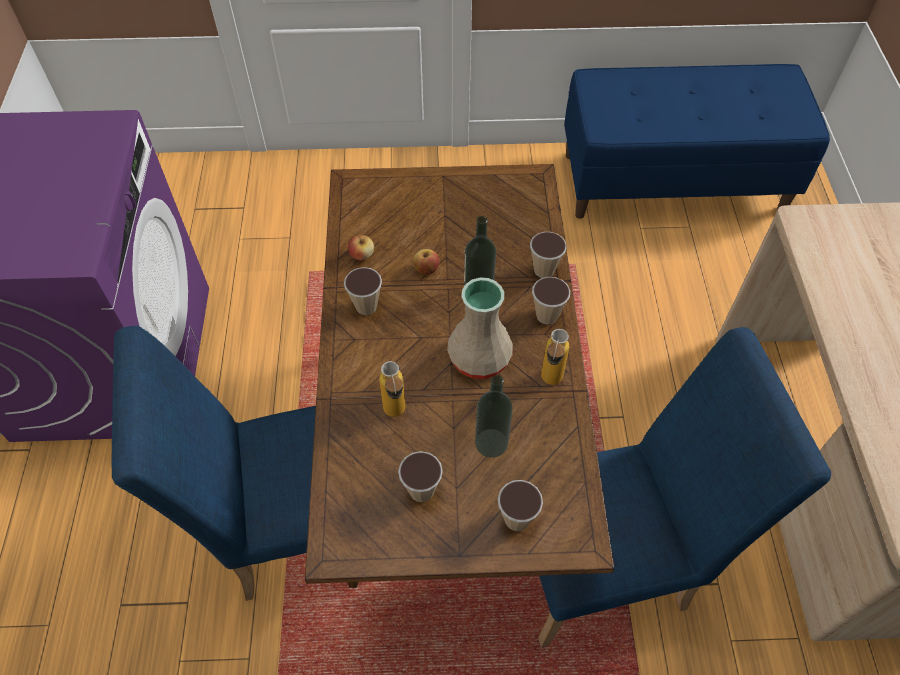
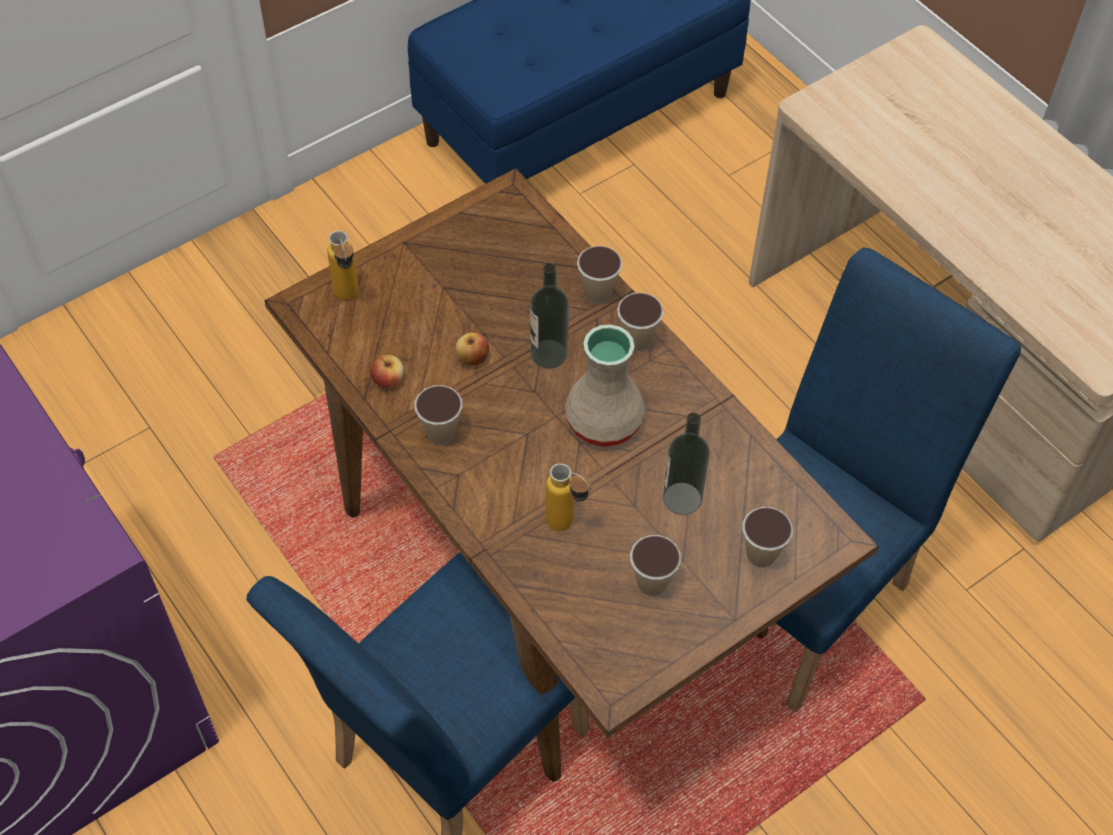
camera: 35 degrees left, 0 degrees up
bottle [541,329,569,385] -> bottle moved to [327,230,359,300]

